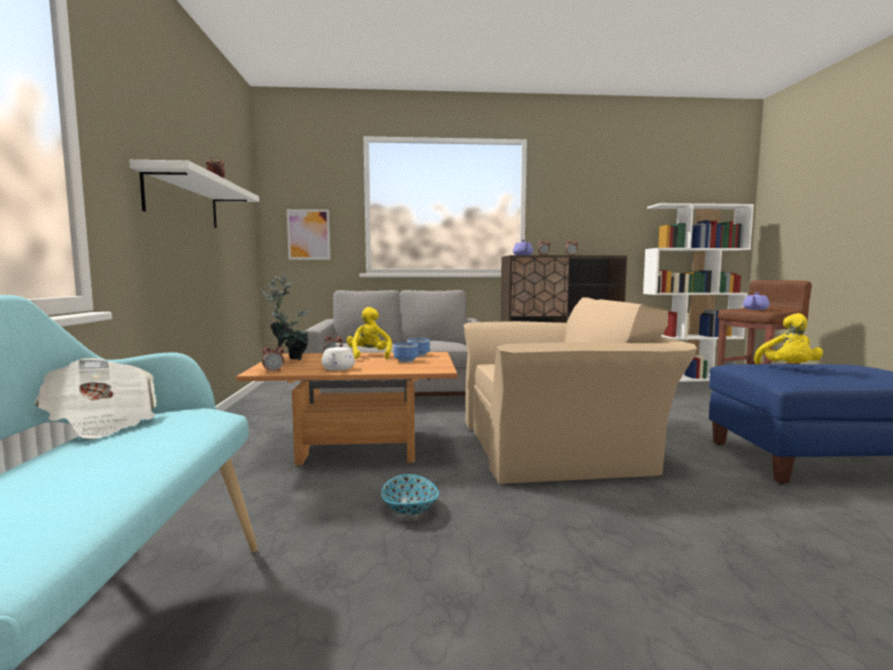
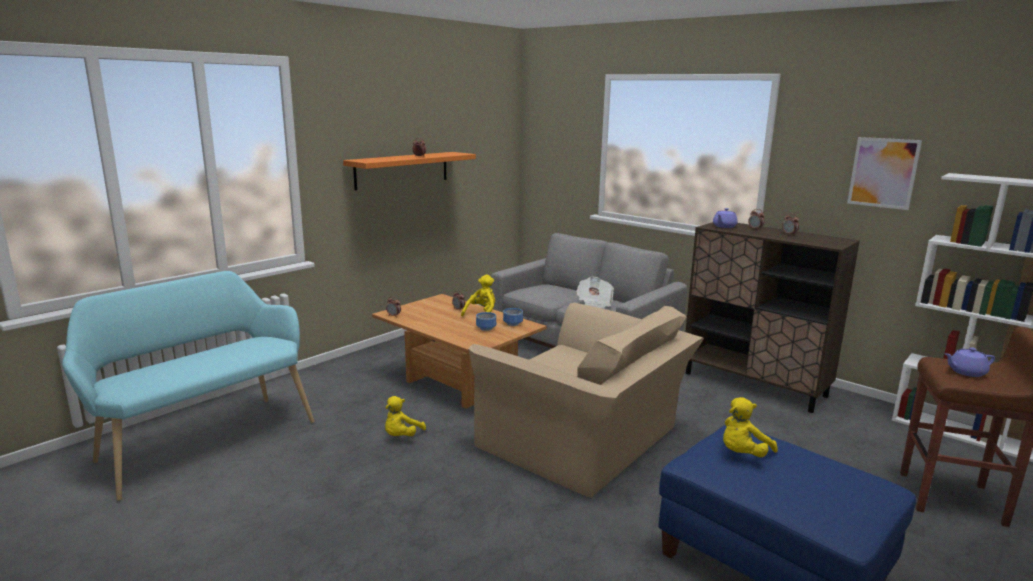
camera: 45 degrees right, 10 degrees up
newspaper [35,358,156,439] -> newspaper moved to [576,276,614,308]
white shelf [129,160,259,228] -> orange shelf [343,152,476,190]
potted plant [260,274,310,361] -> none
picture [287,209,330,260] -> picture moved to [847,137,922,210]
white teapot [321,343,355,371] -> none
bowl [381,474,439,516] -> yellow plush toy [385,396,426,436]

